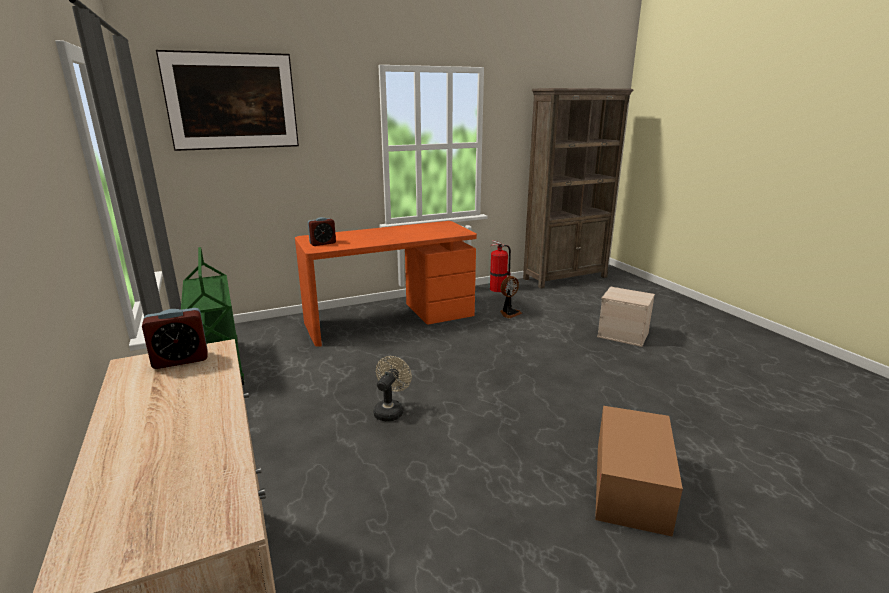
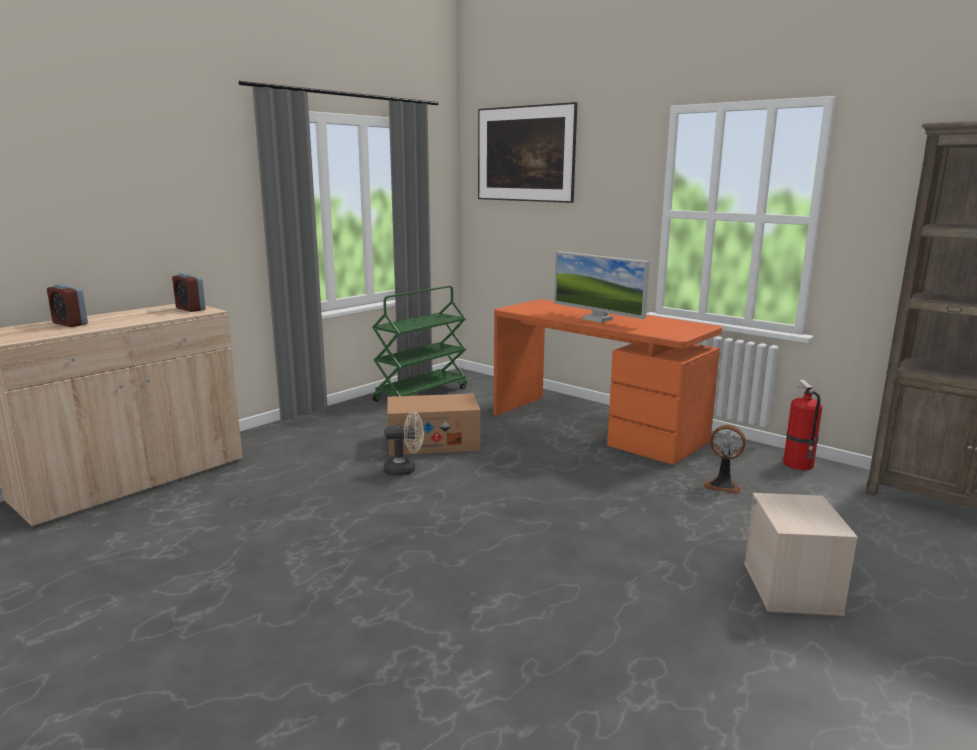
camera: 65 degrees right, 5 degrees down
alarm clock [308,217,336,246] -> alarm clock moved to [47,283,88,327]
cardboard box [595,406,683,537] -> cardboard box moved to [387,393,480,455]
none -> monitor [554,251,650,323]

